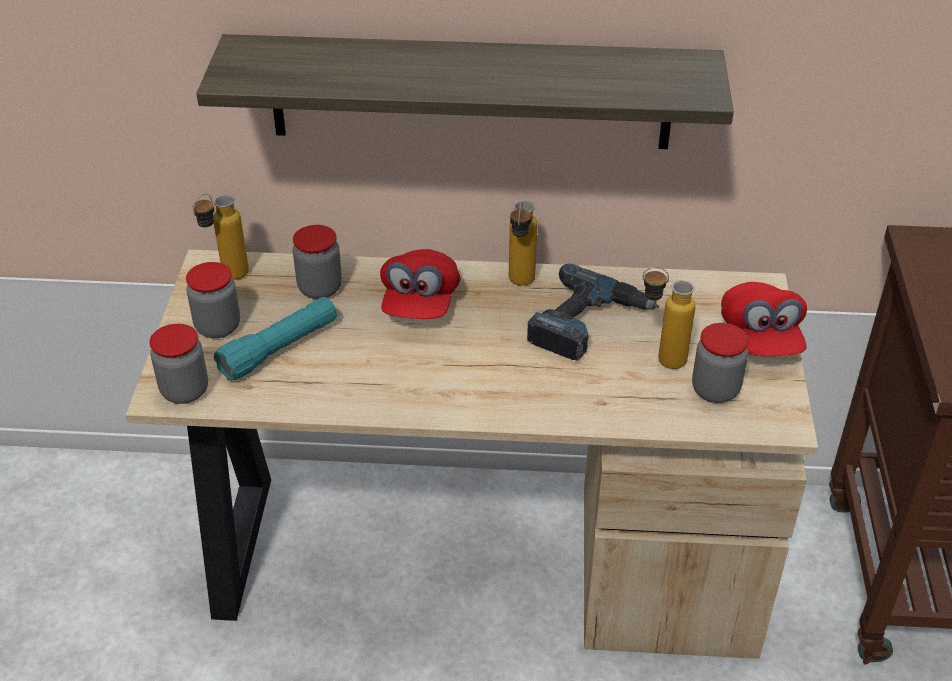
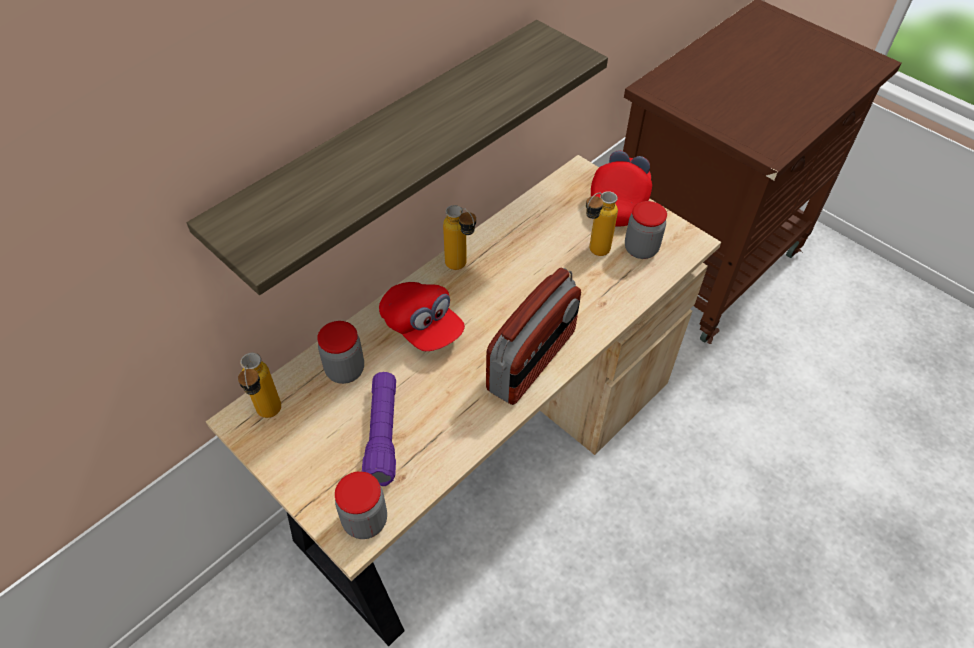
camera: 50 degrees left, 10 degrees up
jar [186,262,240,339] -> none
turquoise flashlight [214,297,337,381] -> purple flashlight [362,372,396,486]
power drill [527,264,659,361] -> none
red cap [721,282,807,356] -> red cap turned 105 degrees counterclockwise [591,151,652,227]
none -> radio [486,268,581,405]

